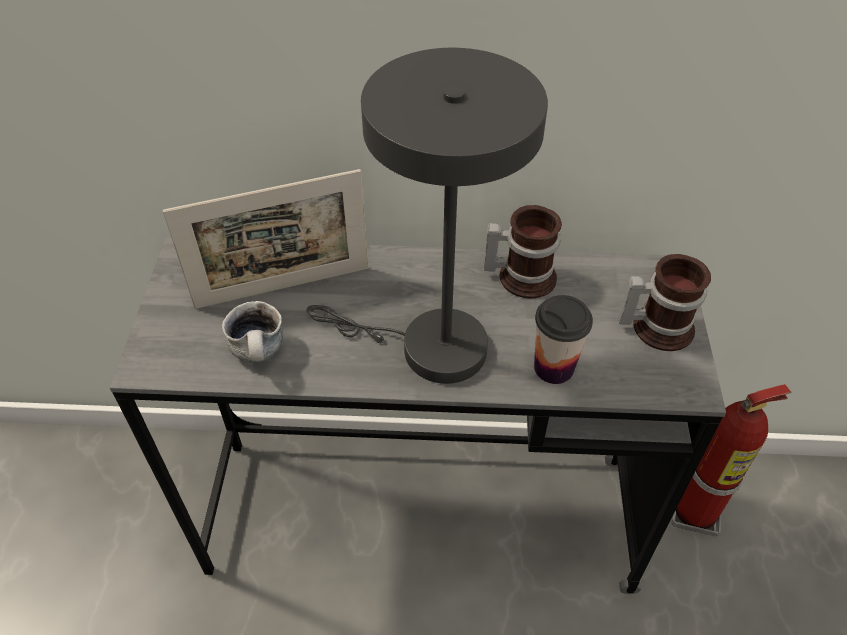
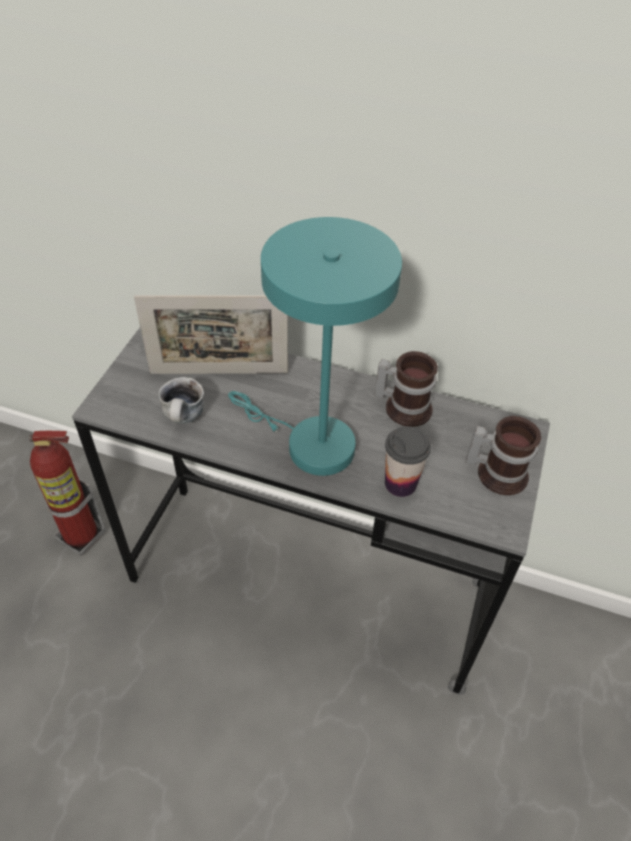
camera: 15 degrees right, 0 degrees up
grey table lamp [307,48,548,384] -> turquoise table lamp [228,217,402,476]
fire extinguisher [672,384,791,536] -> fire extinguisher moved to [29,431,106,556]

